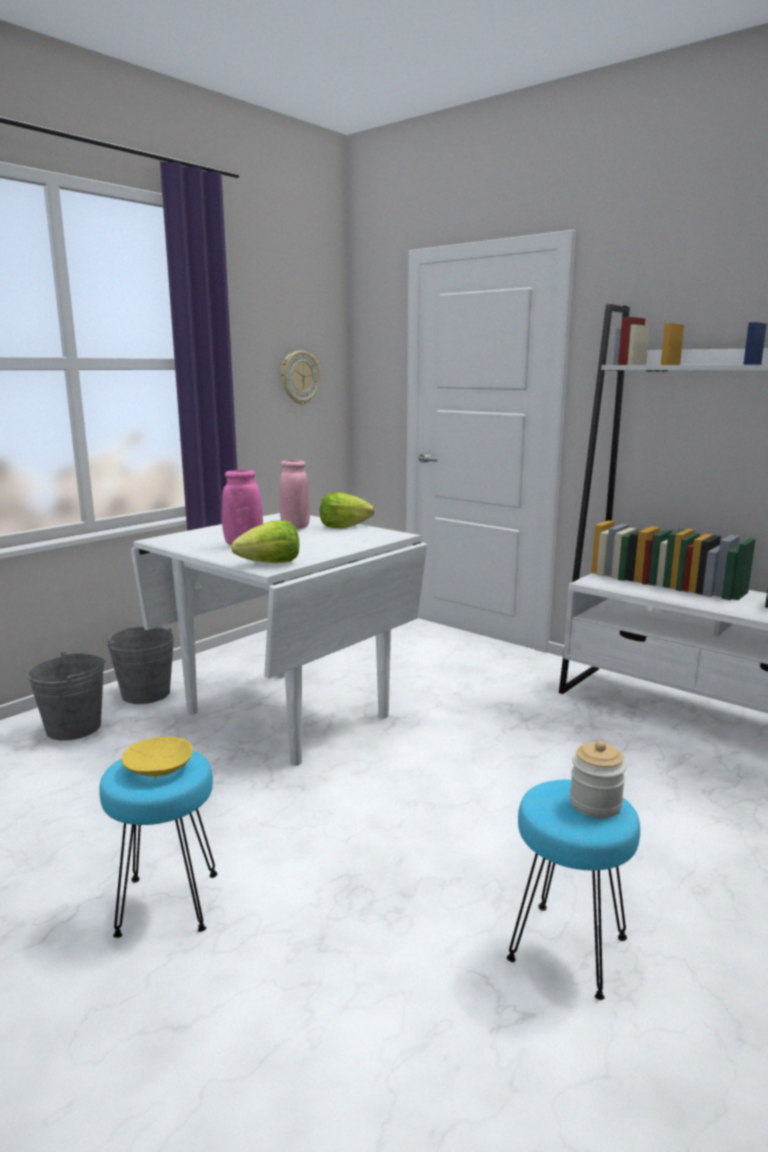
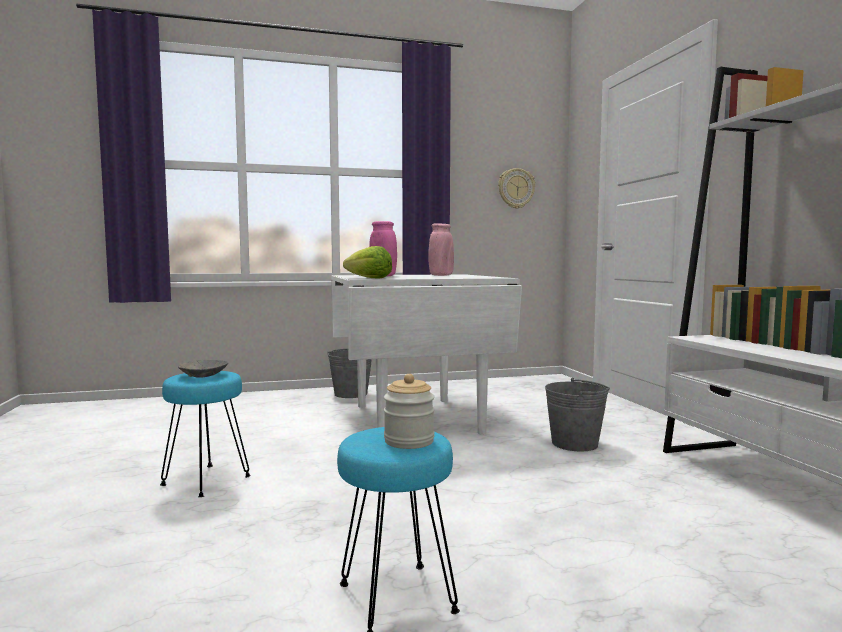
camera: 35 degrees right, 10 degrees down
grey bucket [27,652,106,740] -> grey bucket moved to [545,378,610,451]
yellow bowl [122,737,193,779] -> grey bowl [178,360,229,378]
lettuce [320,492,374,529] -> none

